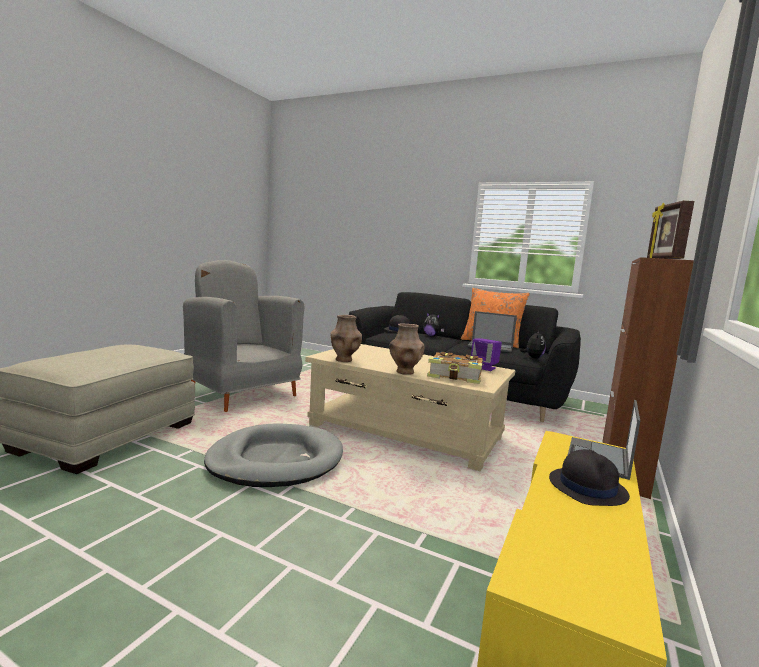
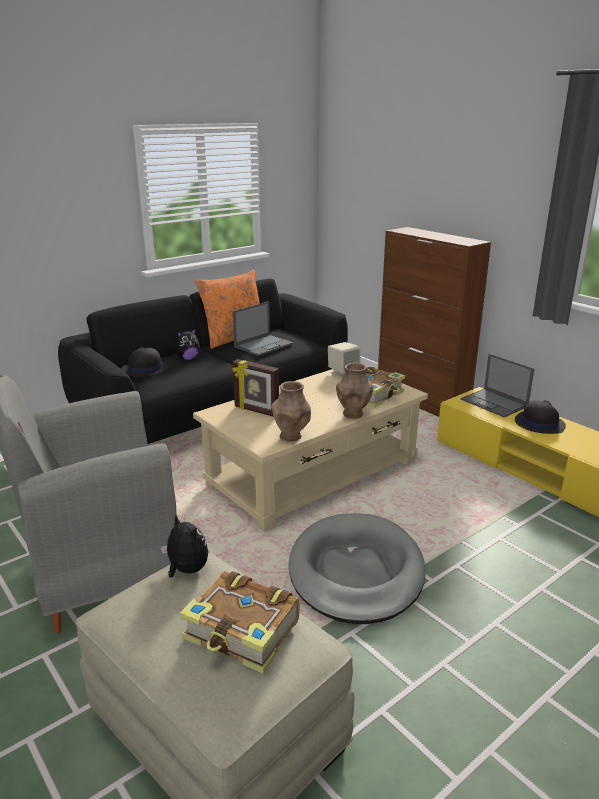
camera: 65 degrees left, 15 degrees up
purple speaker [471,339,502,371] -> beige speaker [328,342,360,378]
plush toy [520,331,546,359] -> plush toy moved to [161,515,208,578]
picture frame [647,200,694,259] -> picture frame moved to [232,359,279,417]
none -> book [180,571,299,674]

